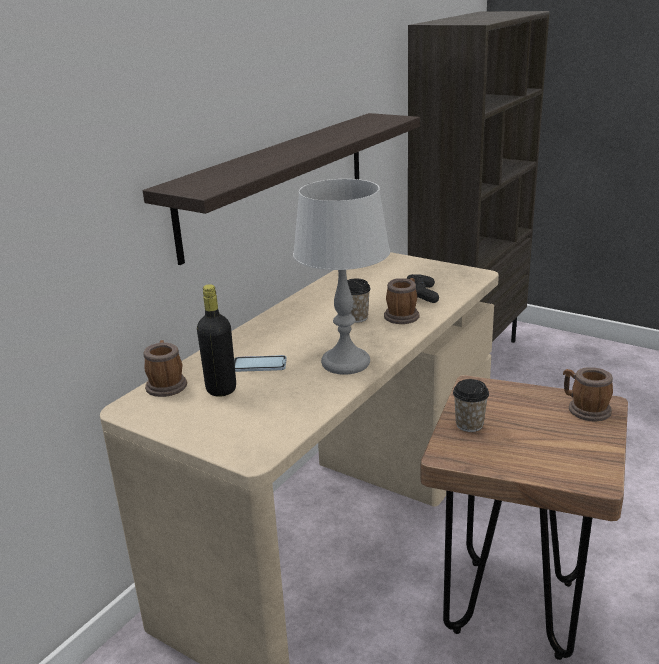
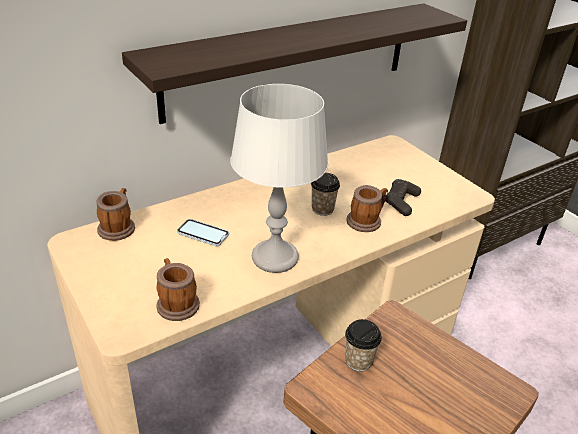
camera: 20 degrees right, 10 degrees up
black bottle [197,284,236,397] -> none
mug [563,367,613,422] -> mug moved to [156,258,200,321]

